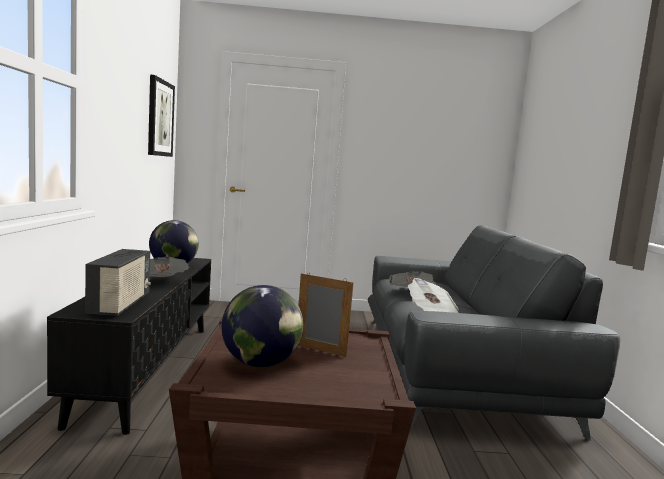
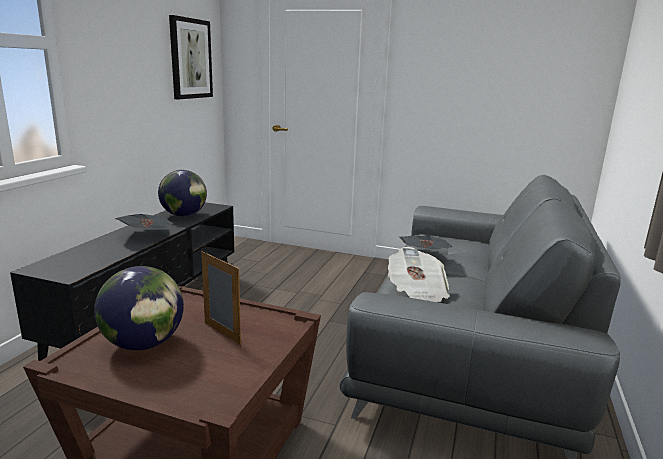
camera: 20 degrees right, 10 degrees up
radio [85,249,151,316] -> none

